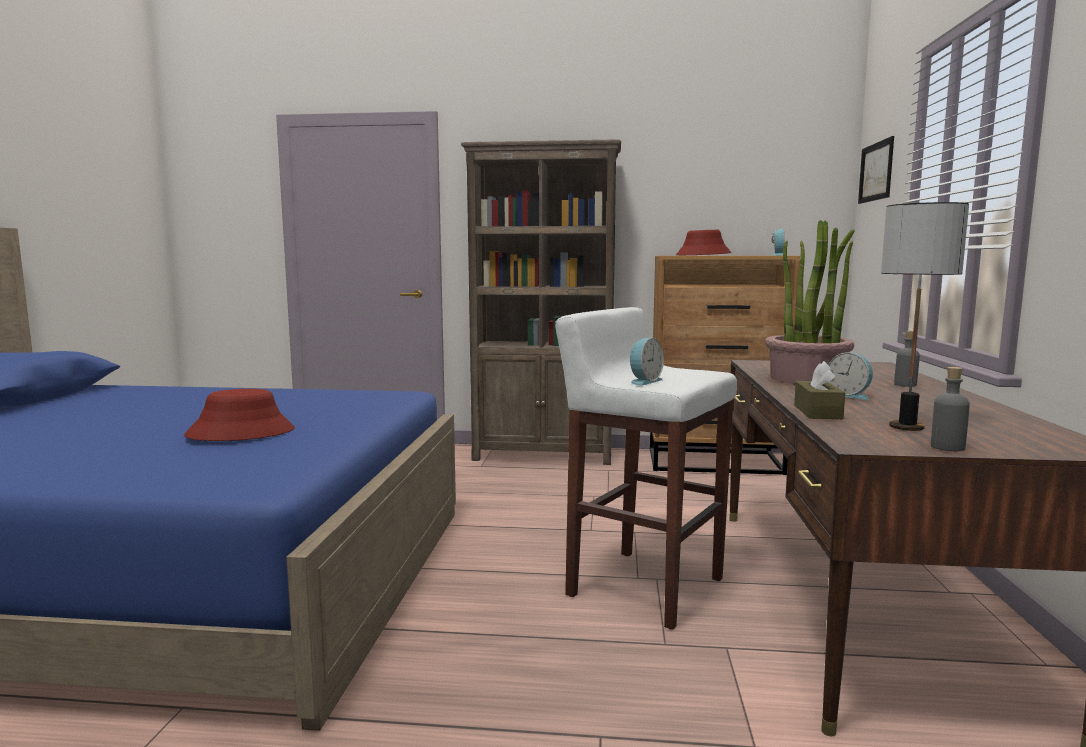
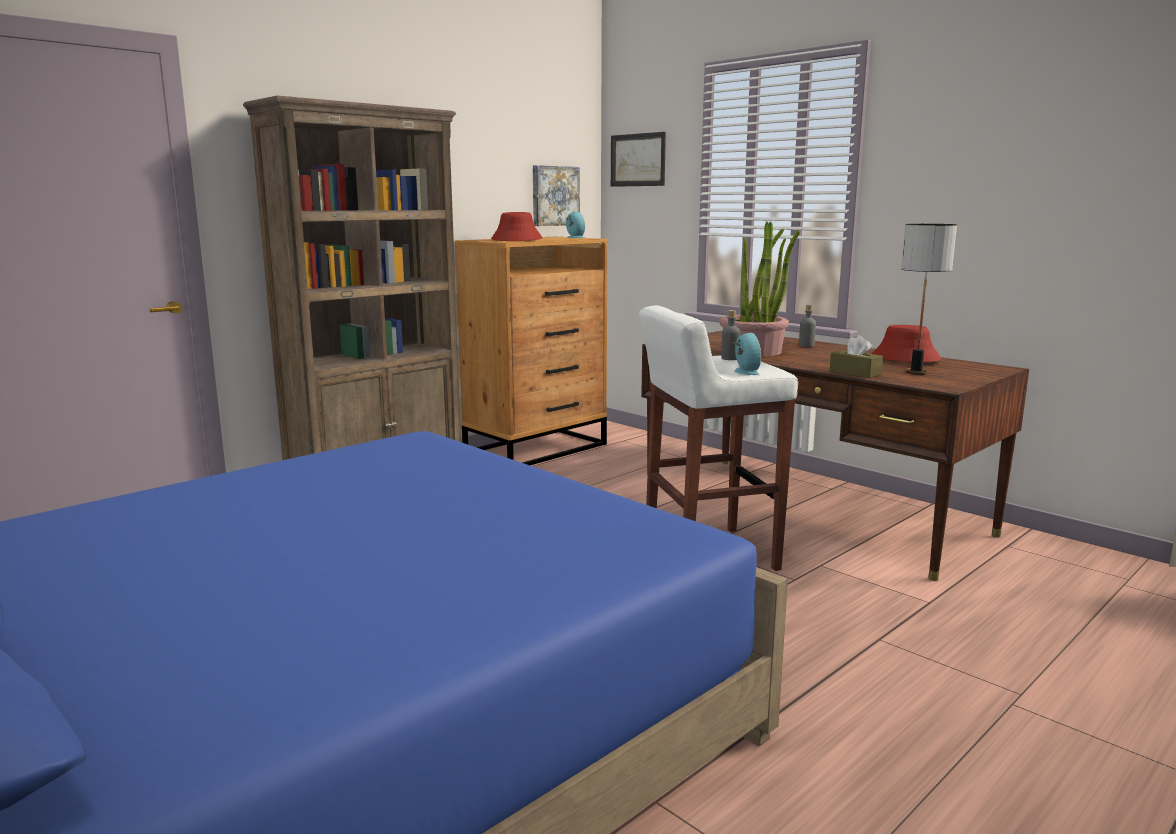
camera: 50 degrees left, 5 degrees up
red hat [184,389,295,441] -> red hat moved to [872,325,942,362]
alarm clock [829,352,873,400] -> none
grey bottle [931,367,970,451] -> grey bottle moved to [721,310,741,360]
none -> picture [533,165,580,226]

